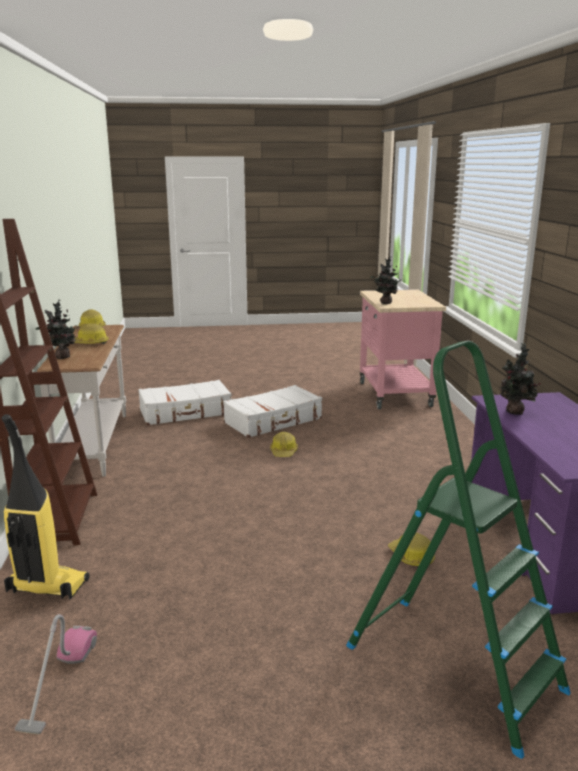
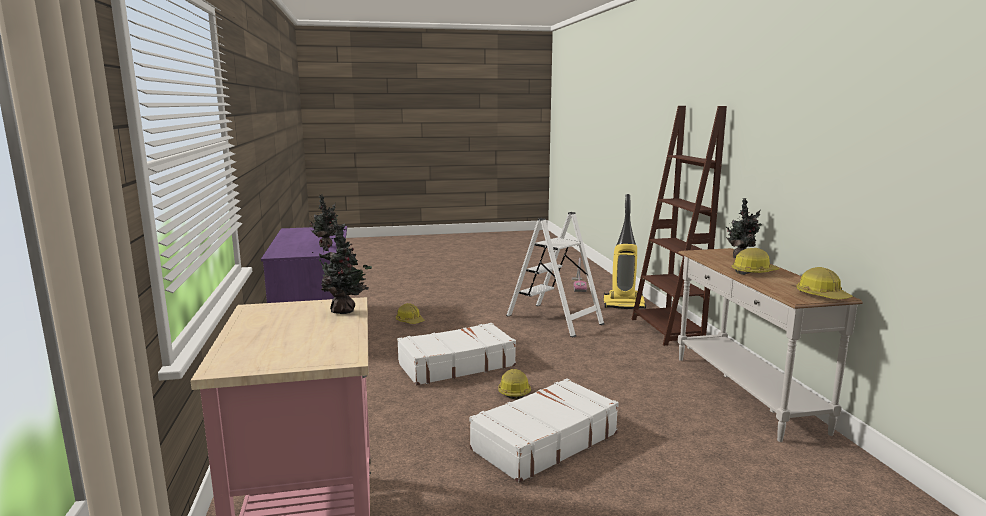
camera: 175 degrees right, 5 degrees down
white suitcase [138,380,232,425] -> white suitcase moved to [397,323,516,386]
green step ladder [346,341,571,759] -> none
none -> white step ladder [506,212,605,338]

